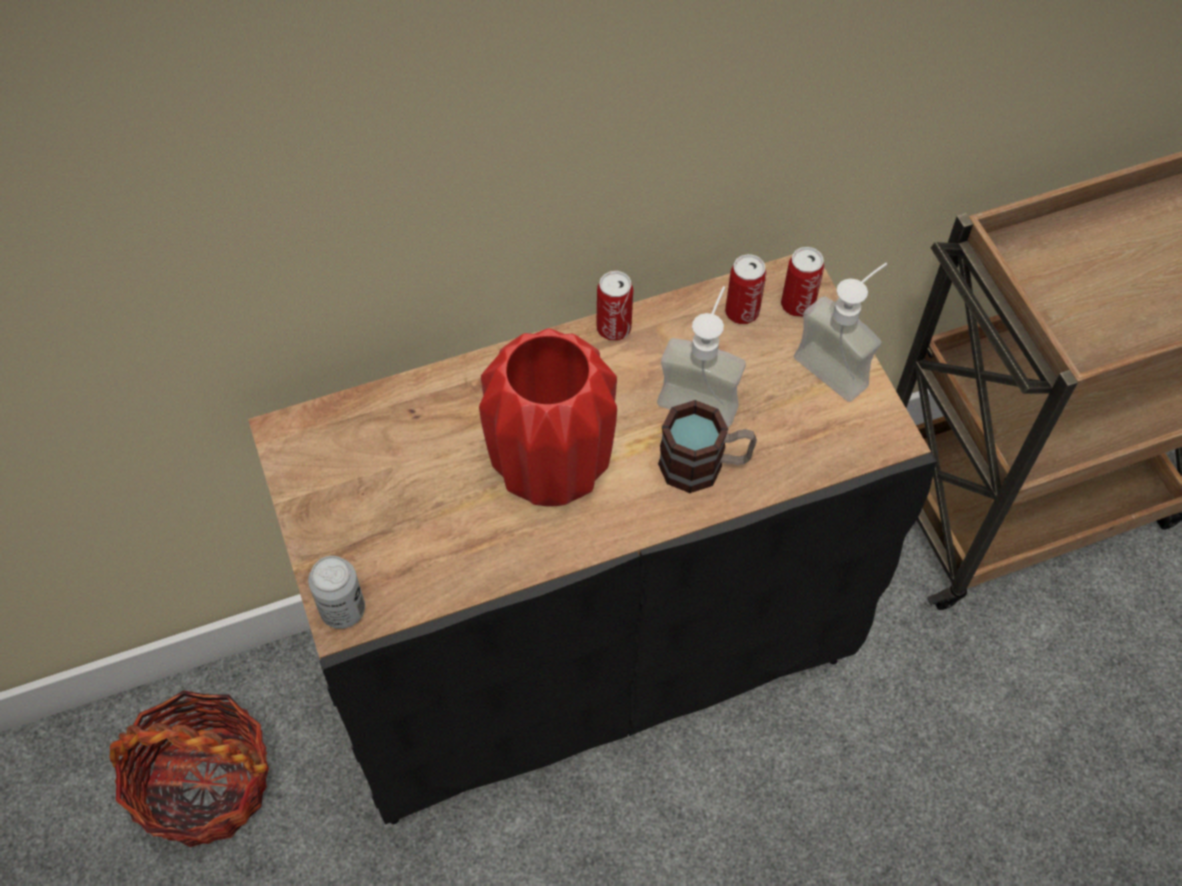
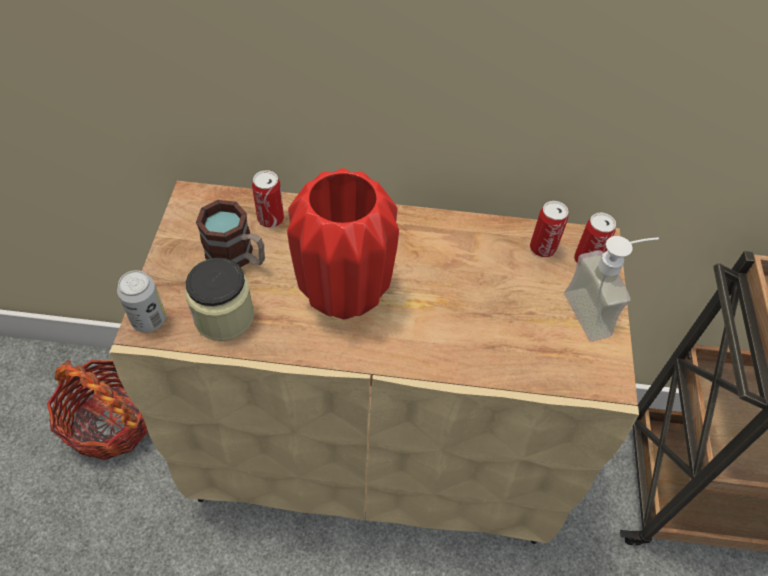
camera: 25 degrees right, 5 degrees down
black cabinet [248,254,937,824] -> beige cabinet [109,181,639,544]
can [596,271,633,340] -> can moved to [252,170,284,228]
soap dispenser [657,286,746,427] -> none
mug [658,400,757,493] -> mug moved to [196,200,265,267]
none -> jar [185,258,254,341]

